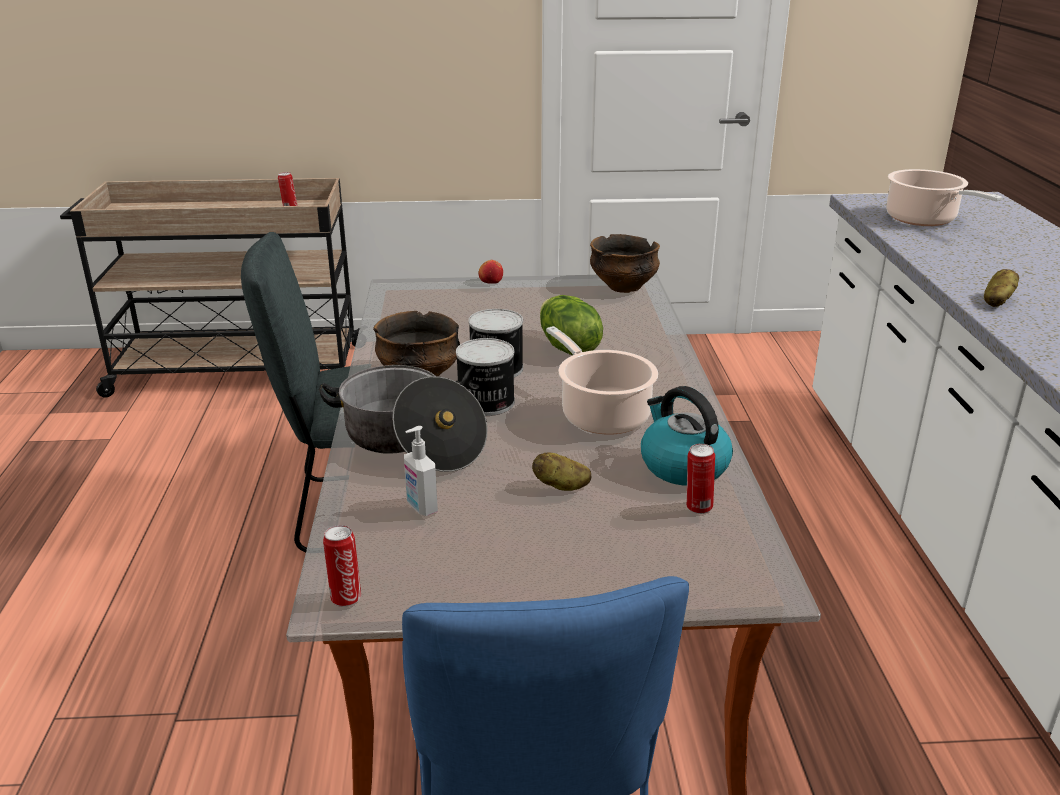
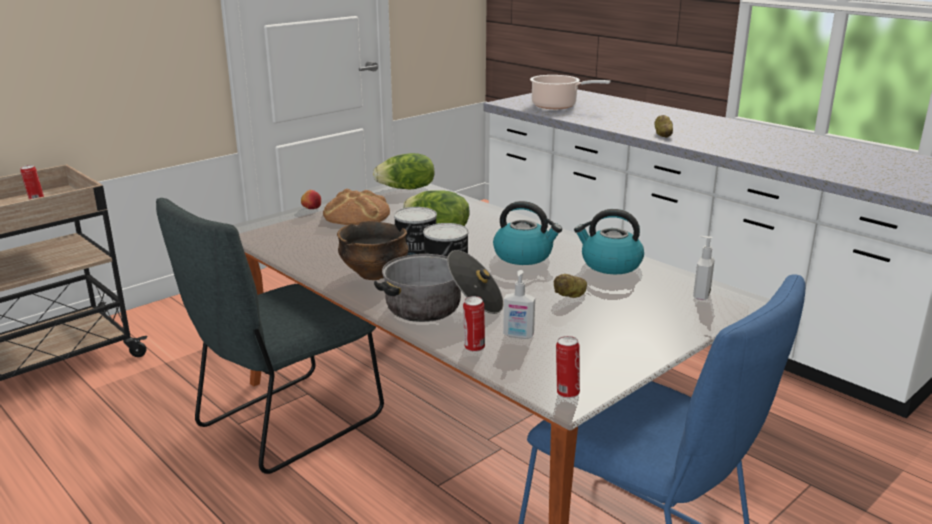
camera: 40 degrees left, 5 degrees down
cooking pot [546,326,658,435] -> kettle [493,201,562,265]
bowl [590,234,660,293] -> lettuce [373,153,434,190]
can [686,444,715,514] -> can moved to [463,296,485,352]
none -> bread [323,189,390,225]
none -> soap dispenser [693,236,715,300]

